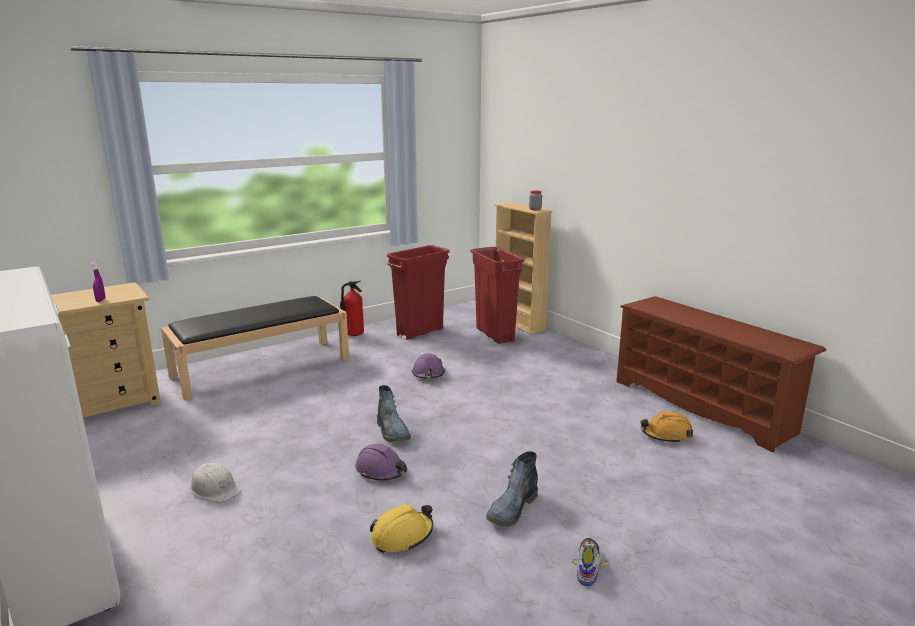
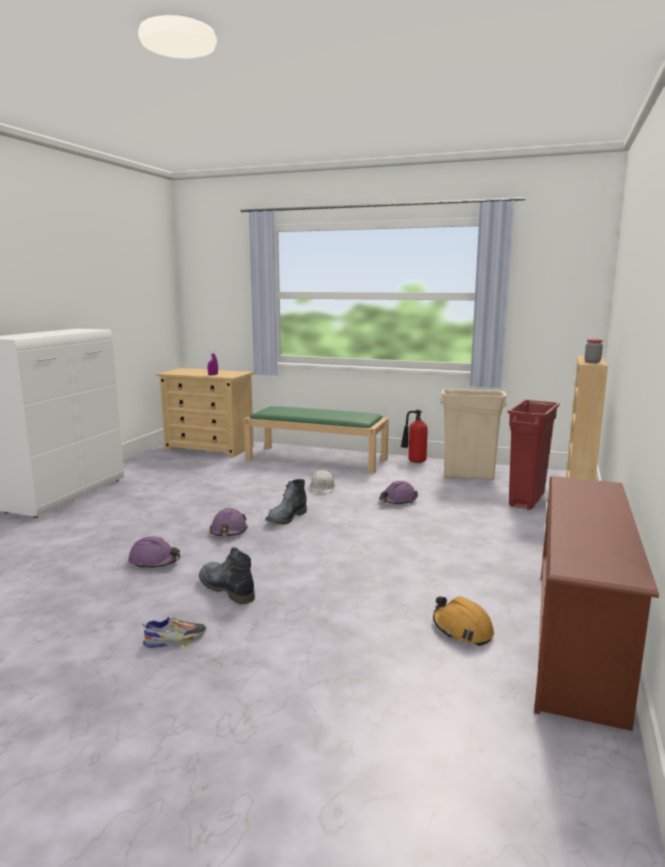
camera: 55 degrees right, 5 degrees down
black bench [161,296,349,400] -> green bench [244,406,389,473]
white hard hat [190,463,242,503] -> white hard hat moved to [310,470,336,493]
yellow hard hat [370,504,433,553] -> purple hard hat [128,536,180,569]
red trash can [387,245,449,340] -> beige trash can [440,389,507,480]
boot [486,451,538,527] -> boot turned 45 degrees clockwise [199,547,255,604]

